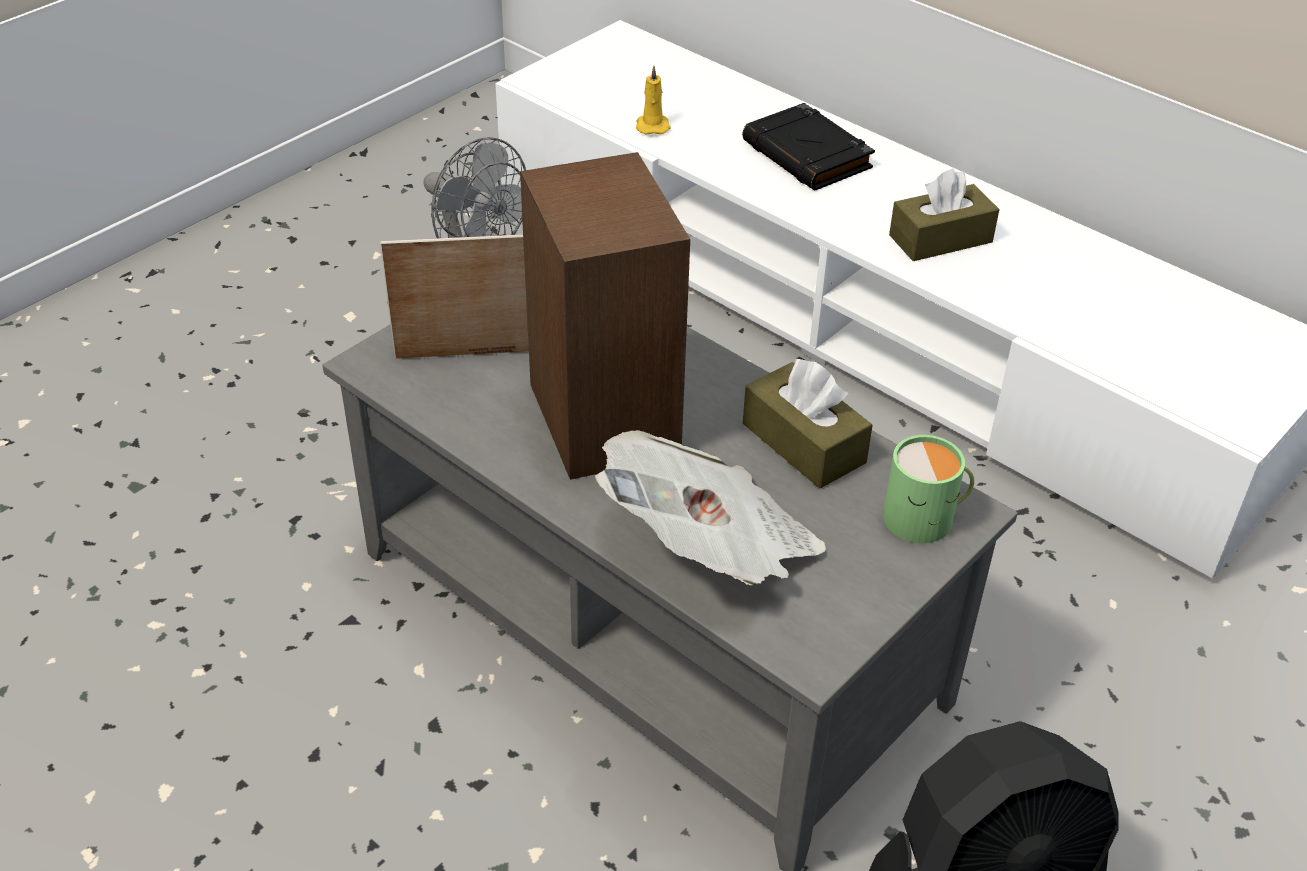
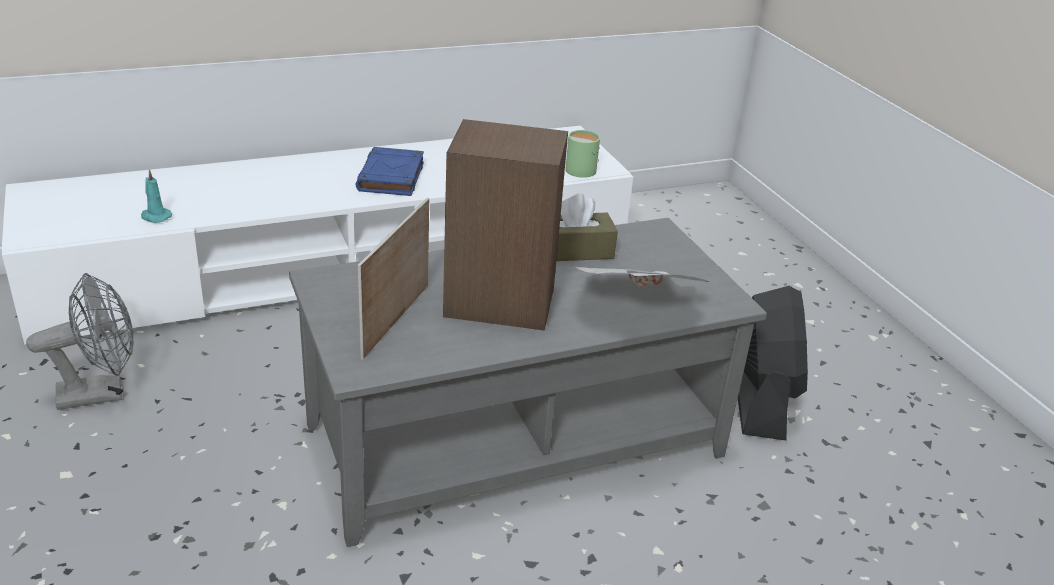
camera: 65 degrees left, 10 degrees down
yellow candle [636,66,671,134] -> turquoise candle [141,169,172,223]
black book [742,103,875,191] -> none
green mug [883,435,974,543] -> green mug moved to [565,130,600,178]
brown tissue box [889,168,1000,261] -> blue book [356,147,424,196]

